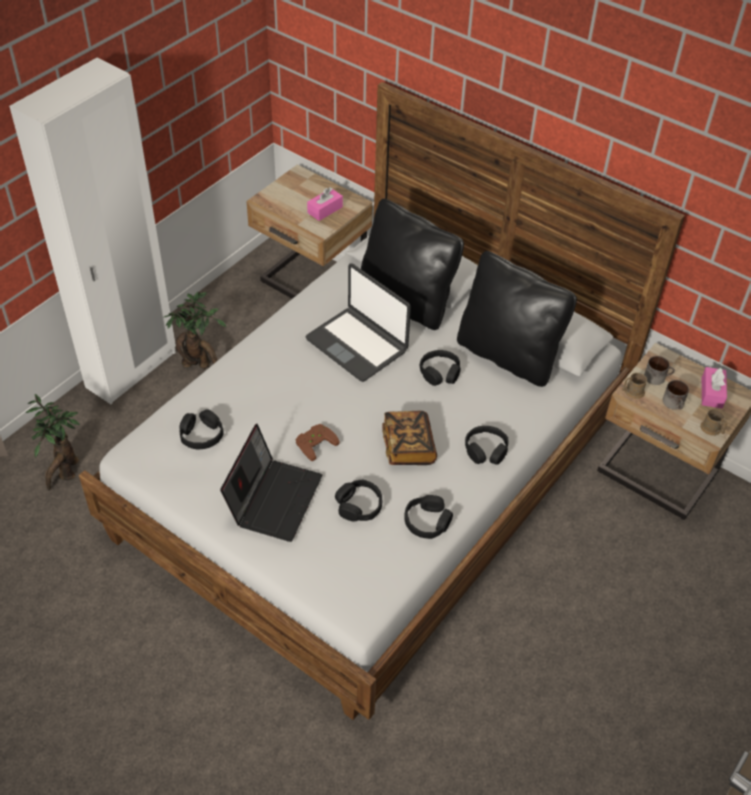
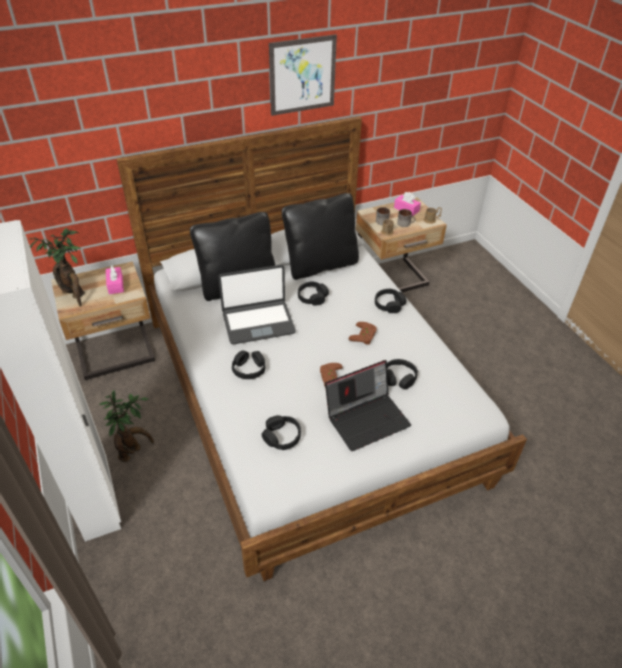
camera: 60 degrees left, 5 degrees down
potted plant [25,394,80,491] -> potted plant moved to [30,228,85,306]
laptop [220,424,323,542] -> laptop turned 105 degrees clockwise [325,360,411,451]
book [382,411,437,465] -> brown game controller [349,322,376,345]
black headphones [404,495,453,539] -> black headphones moved to [232,350,265,379]
none -> picture [269,34,337,116]

